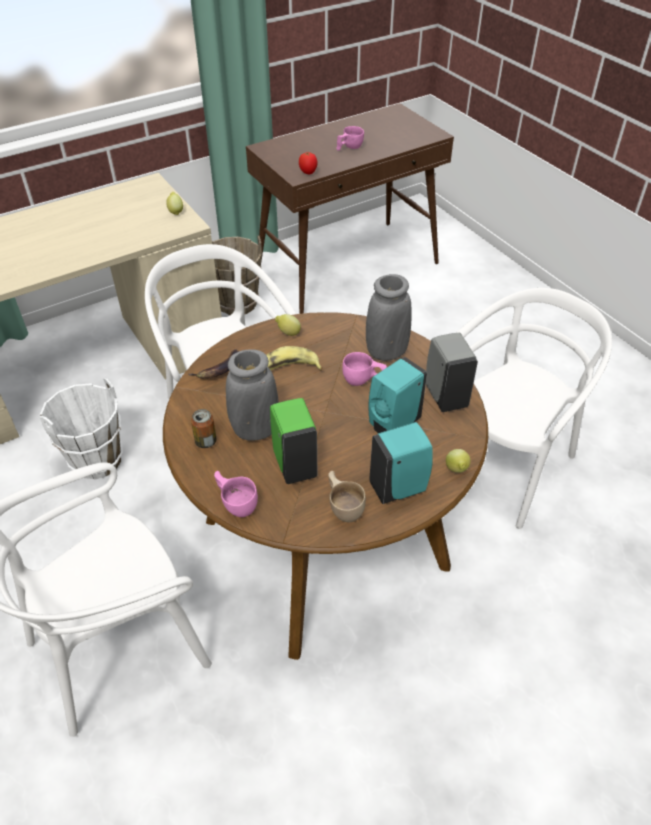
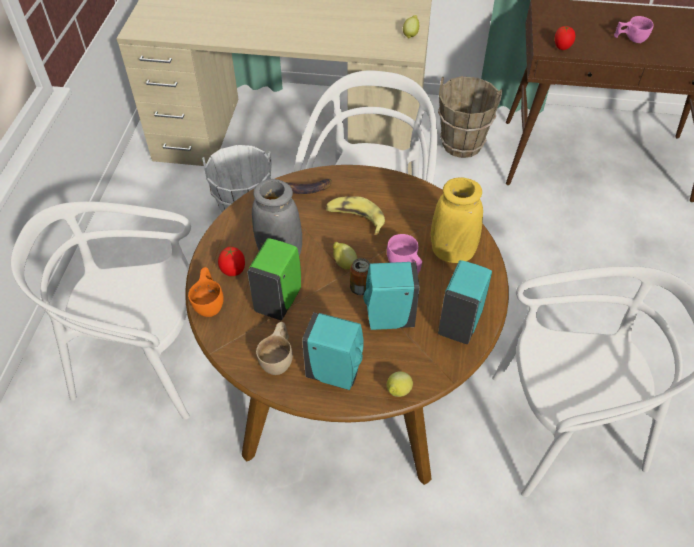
camera: 40 degrees right, 5 degrees up
can [191,409,217,448] -> can moved to [350,258,370,295]
pink cup [214,471,258,517] -> orange cup [188,267,224,317]
lemon [275,314,301,336] -> lemon moved to [333,242,357,269]
grey vase [366,274,411,361] -> yellow vase [431,177,483,263]
grey soap dispenser [426,333,478,412] -> turquoise soap dispenser [438,260,492,344]
none -> tomato [218,247,245,276]

